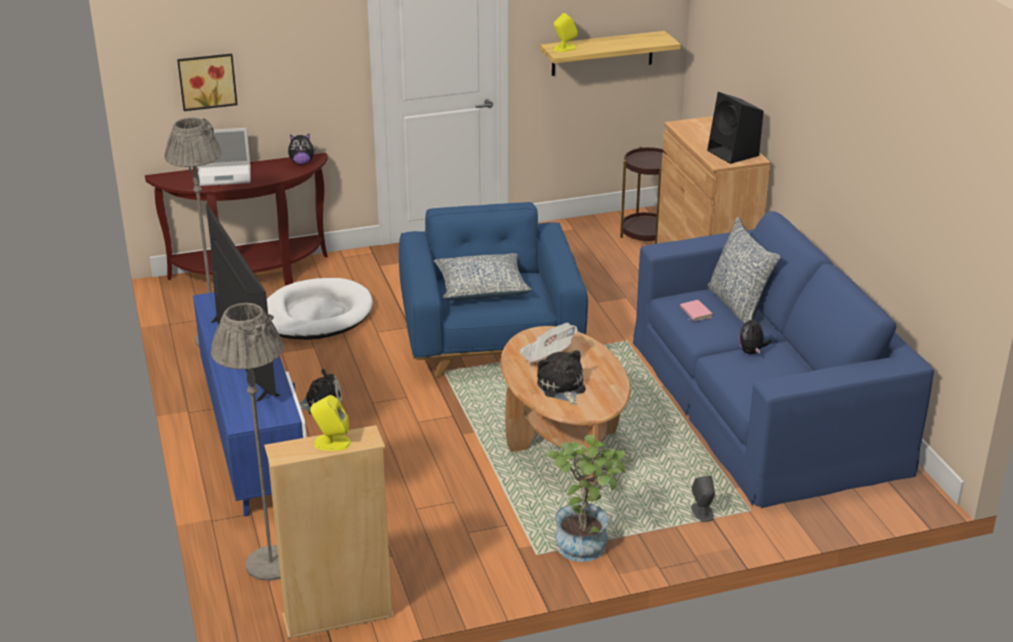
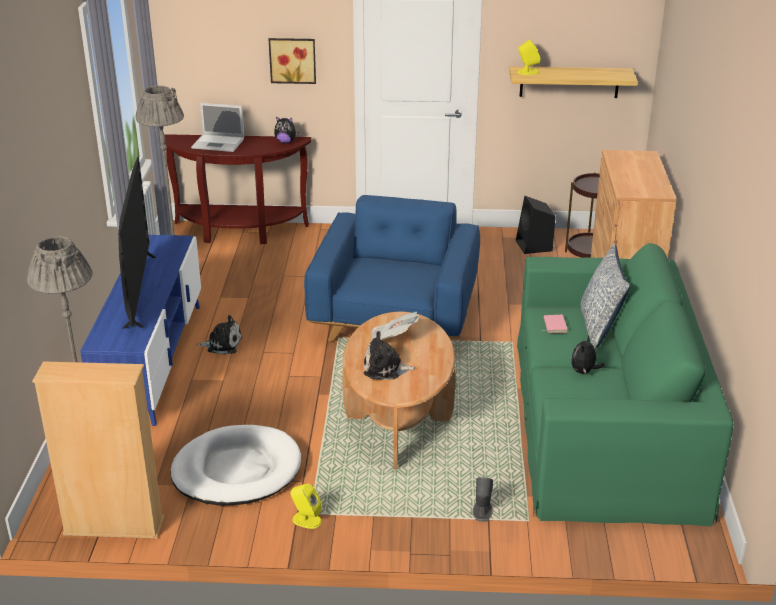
camera: 20 degrees right, 0 degrees up
picture [177,54,238,111] -> picture moved to [268,38,316,84]
white dog bed [267,278,373,340] -> white dog bed moved to [171,425,301,506]
yellow speaker [310,395,351,451] -> yellow speaker moved to [291,483,322,529]
pillow [434,253,532,300] -> none
plush toy [537,350,585,405] -> plush toy turned 90 degrees counterclockwise [364,331,417,379]
potted plant [546,434,626,562] -> none
blue sofa [633,211,934,508] -> green sofa [517,243,734,526]
black speaker [707,92,763,164] -> black speaker moved to [516,196,556,254]

